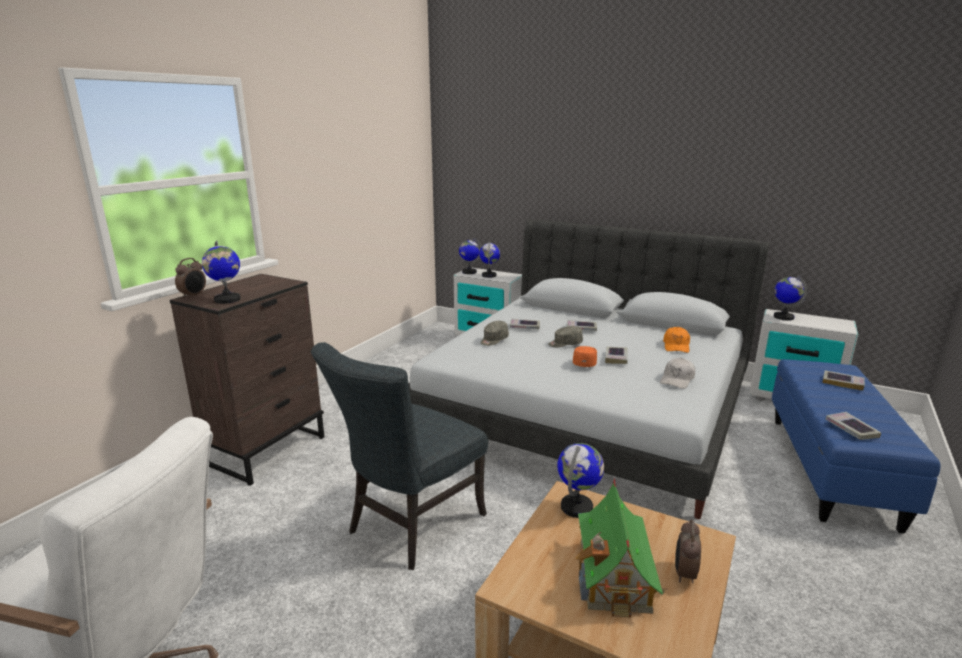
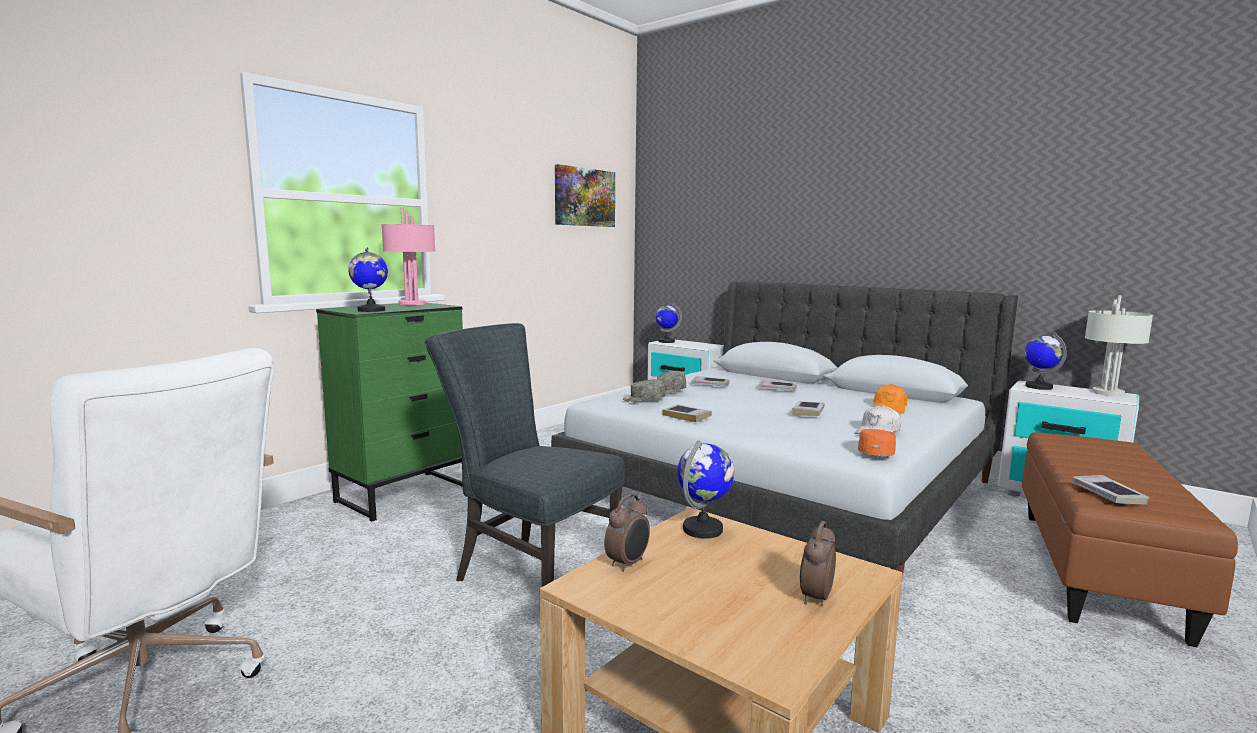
camera: 10 degrees right, 10 degrees down
brown dresser [170,274,324,486] -> green dresser [316,303,463,522]
alarm clock [175,258,206,299] -> alarm clock moved to [604,494,650,572]
grey chair [311,342,488,570] -> grey chair turned 75 degrees clockwise [424,323,625,587]
globe [479,242,500,278] -> none
grey cap [548,326,583,347] -> grey cap moved to [623,379,665,402]
orange cap [573,346,597,367] -> orange cap moved to [858,429,896,456]
toy house [576,478,668,618] -> none
blue ottoman [772,359,940,534] -> brown ottoman [1022,432,1238,647]
book [822,370,865,391] -> book moved to [662,404,712,422]
none -> pink table lamp [381,208,435,305]
none -> picture [555,164,615,227]
none -> grey table lamp [1085,295,1153,396]

